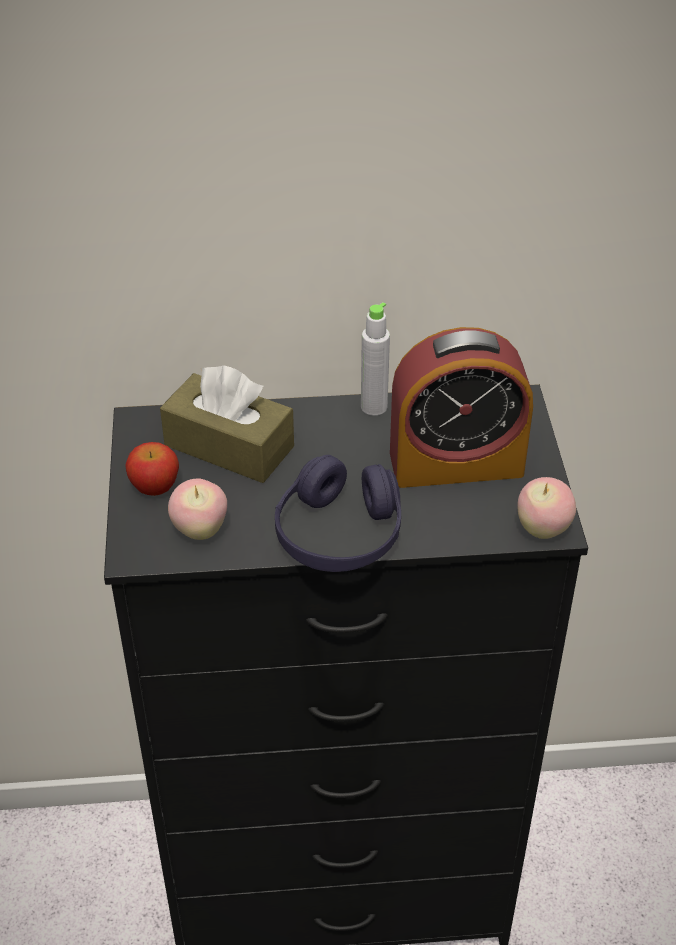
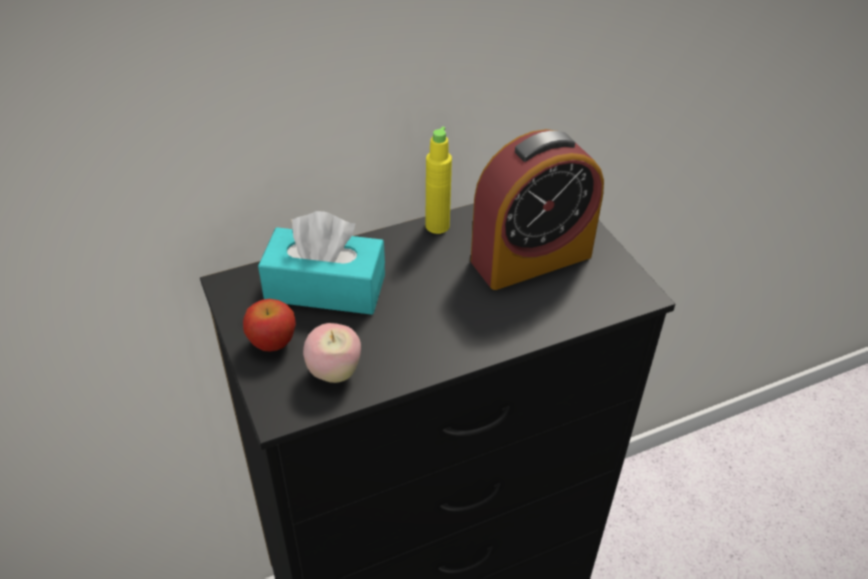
camera: 20 degrees left, 0 degrees up
brown tissue box [160,365,294,483] -> turquoise tissue box [258,211,385,315]
purple headphones [275,455,401,572] -> none
grey bottle [361,302,390,416] -> yellow bottle [425,126,452,234]
apple [517,477,576,539] -> none

